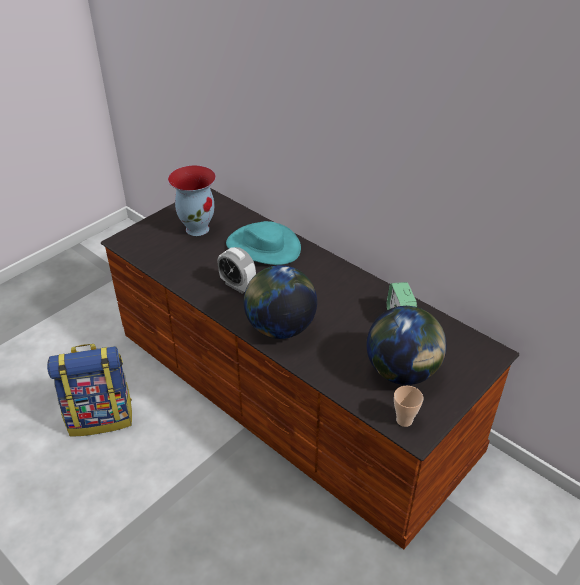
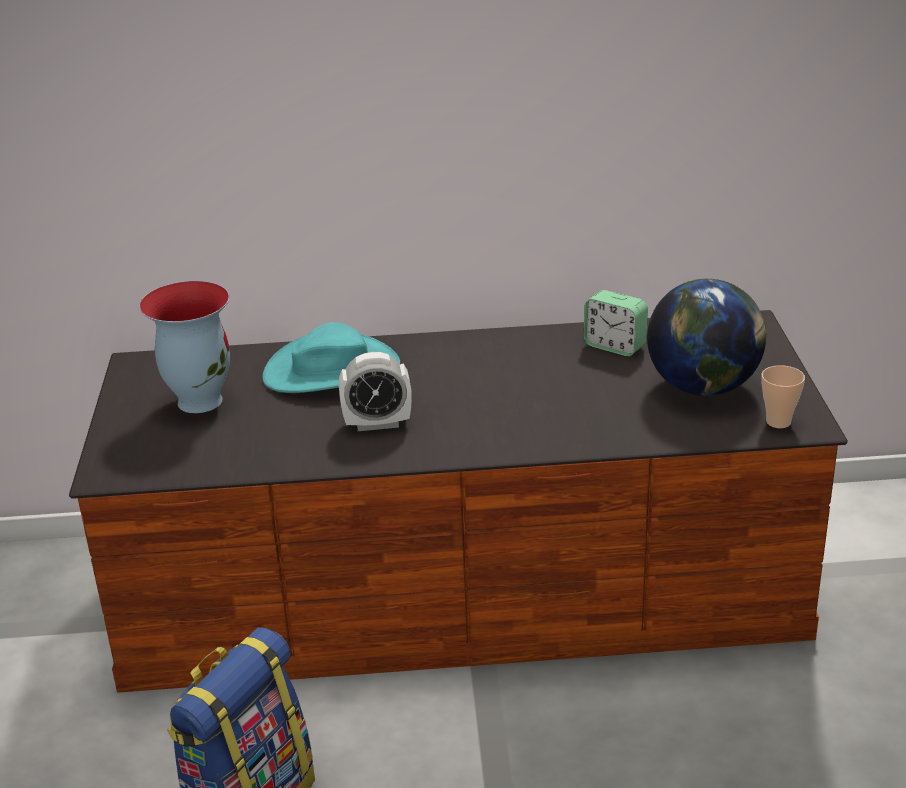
camera: 45 degrees left, 10 degrees down
globe [244,265,317,339] -> none

